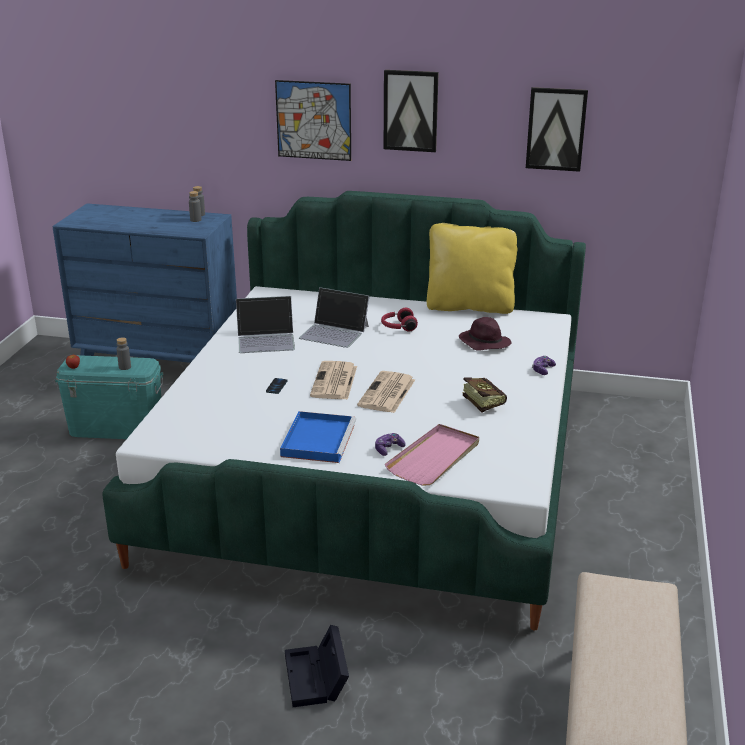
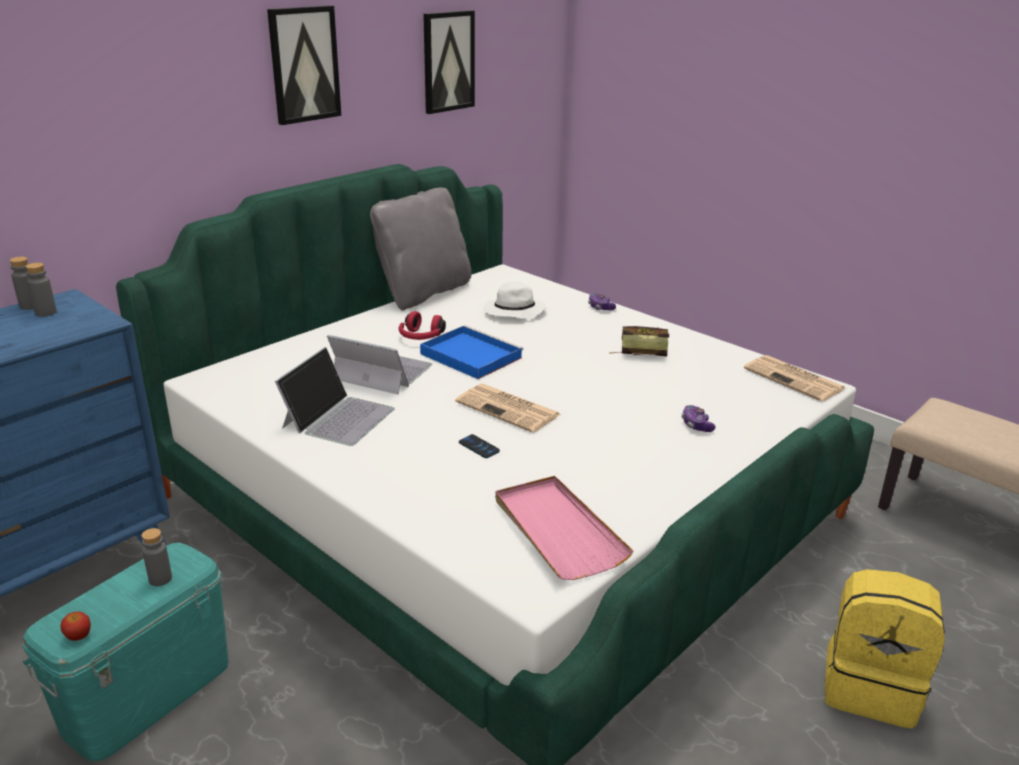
camera: 60 degrees left, 0 degrees up
picture [275,80,351,161] -> none
blue tray [280,411,356,463] -> blue tray moved to [420,325,523,379]
black storage box [285,625,349,707] -> yellow backpack [825,569,945,729]
laptop [299,287,369,348] -> laptop turned 120 degrees counterclockwise [327,335,433,395]
newspaper [357,371,415,413] -> newspaper moved to [744,355,846,402]
pink tray [385,424,479,486] -> pink tray moved to [495,476,633,580]
yellow pillow [427,223,518,314] -> grey pillow [370,188,471,311]
purple hat [459,317,512,351] -> white hat [483,281,546,320]

